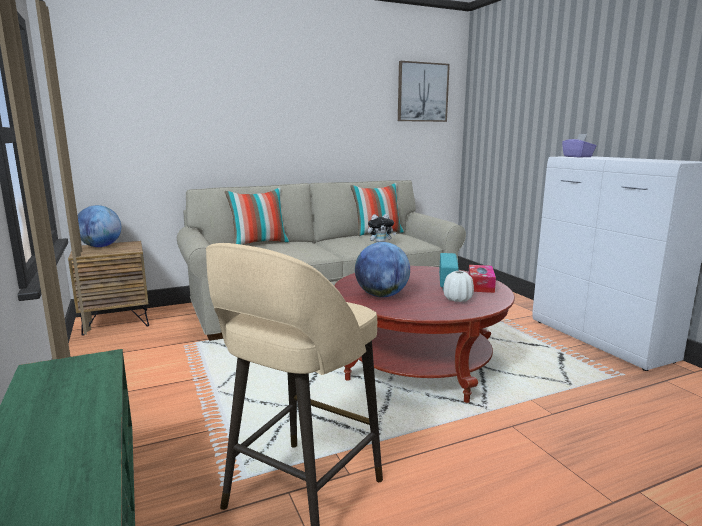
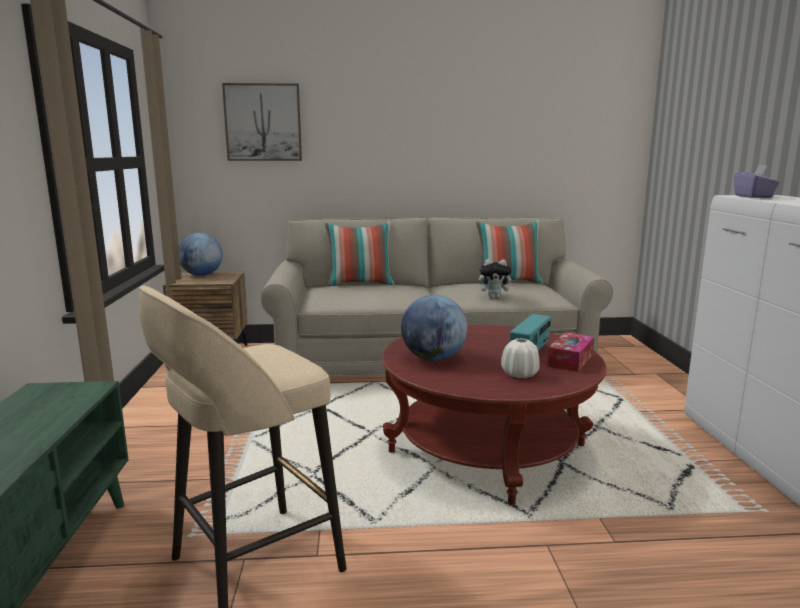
camera: 20 degrees right, 0 degrees up
picture [398,61,450,122] -> picture moved to [222,83,302,161]

